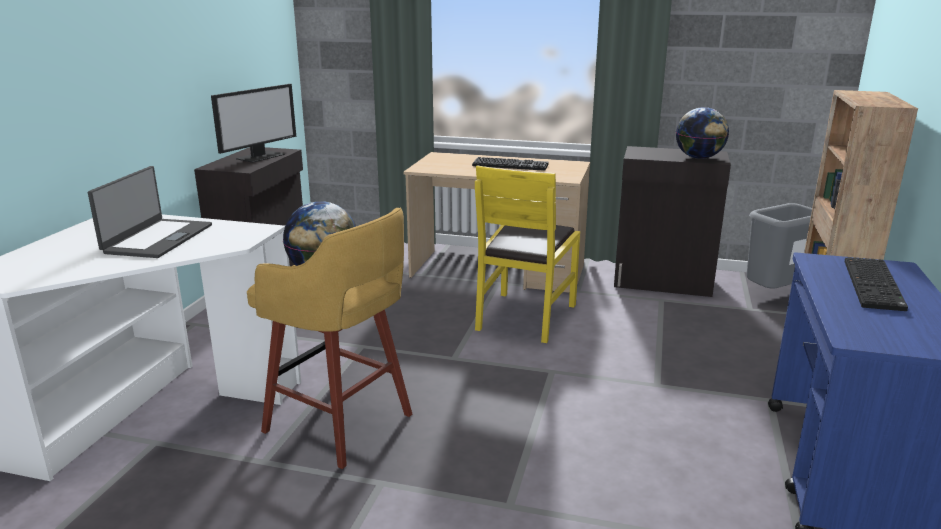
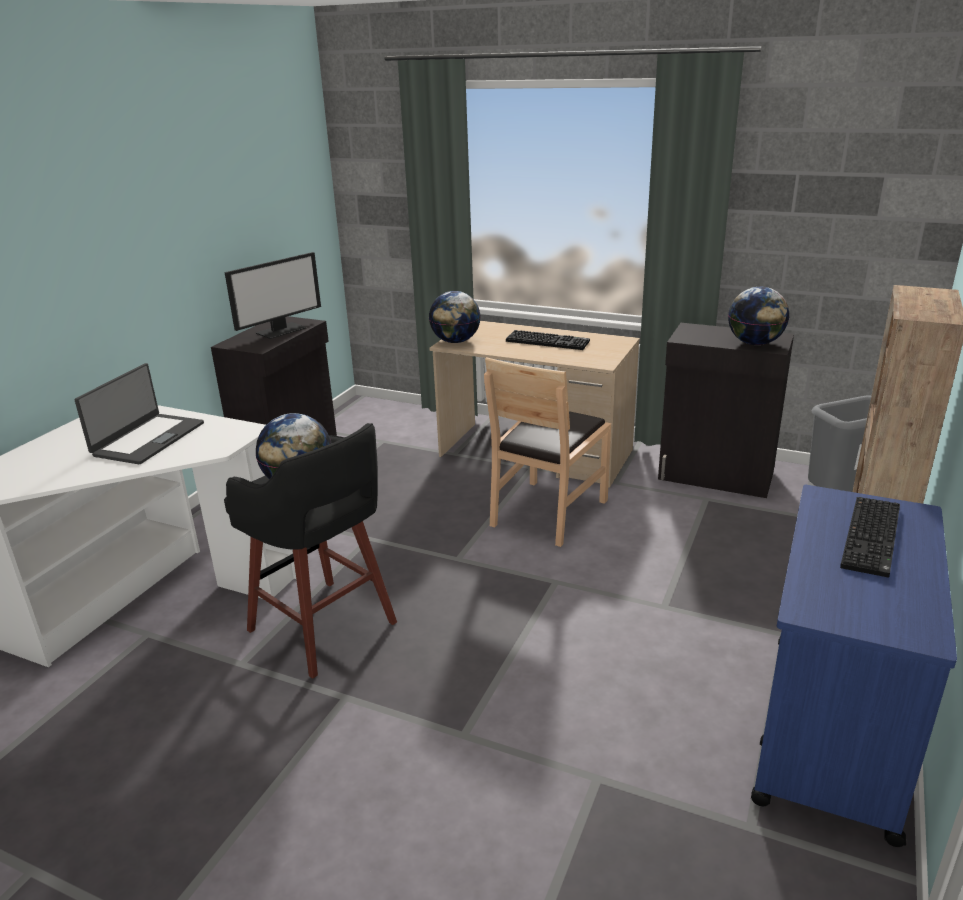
camera: 10 degrees right, 5 degrees up
yellow stool [247,207,412,469] -> black stool [224,423,397,679]
yellow chair [475,165,580,343] -> brown chair [484,357,611,547]
none -> globe [429,291,480,343]

